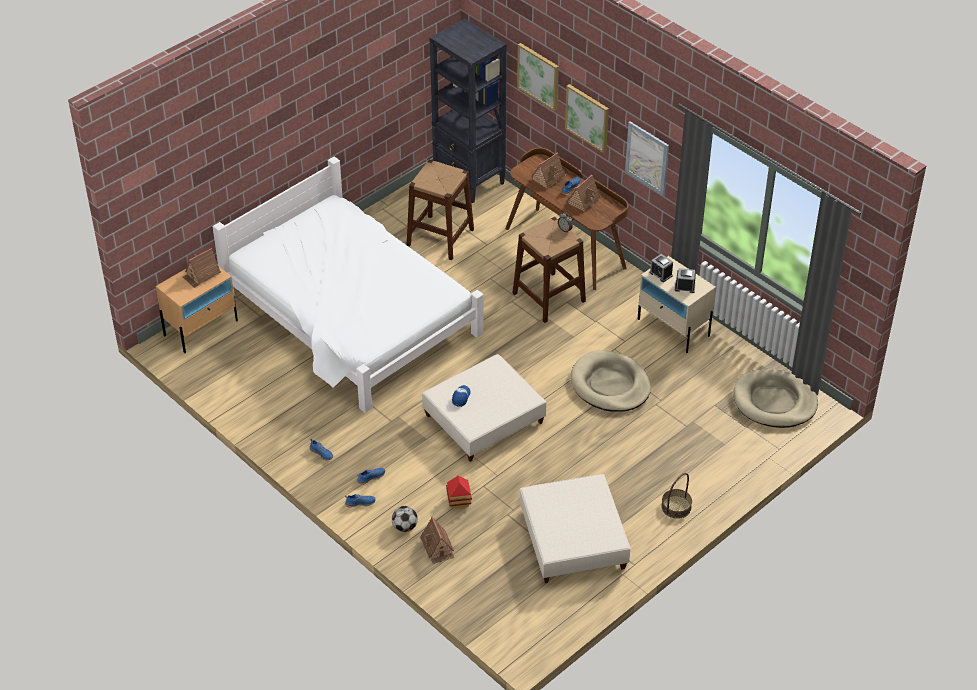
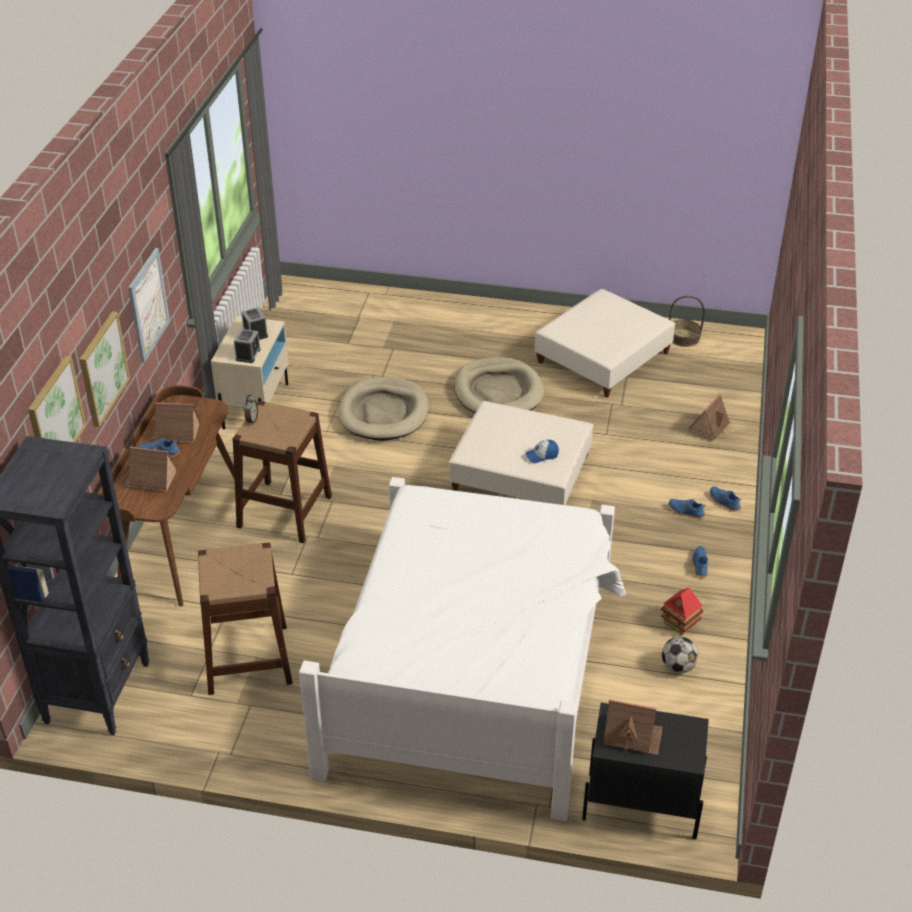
camera: 125 degrees left, 5 degrees down
beige nightstand [156,267,238,353] -> black nightstand [582,703,709,839]
football [392,506,418,532] -> football moved to [662,637,698,673]
toy house [446,476,472,509] -> toy house moved to [661,588,704,635]
basket [661,473,692,519] -> basket moved to [669,296,705,347]
beige dog bed [734,369,818,428] -> beige dog bed moved to [454,357,544,413]

